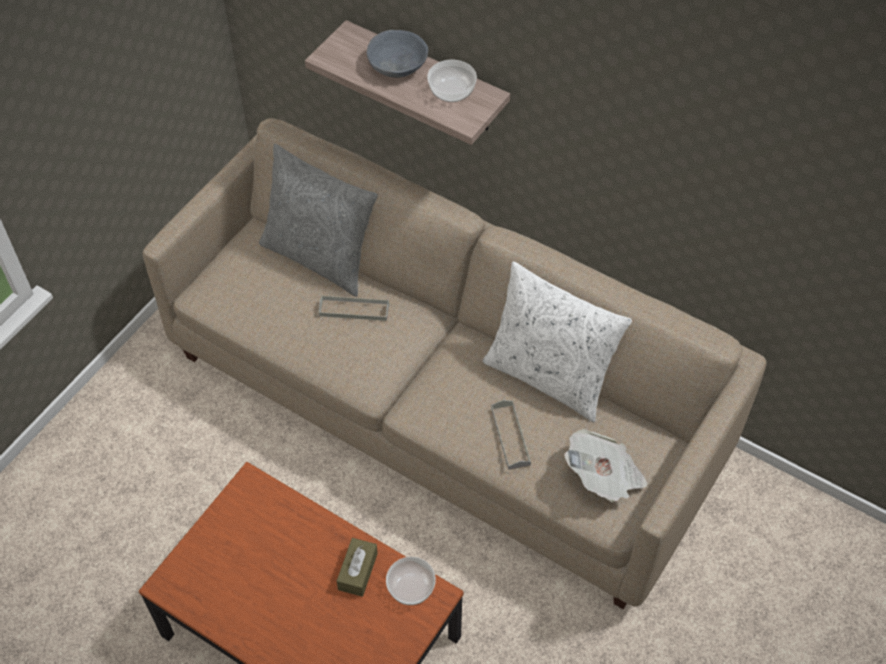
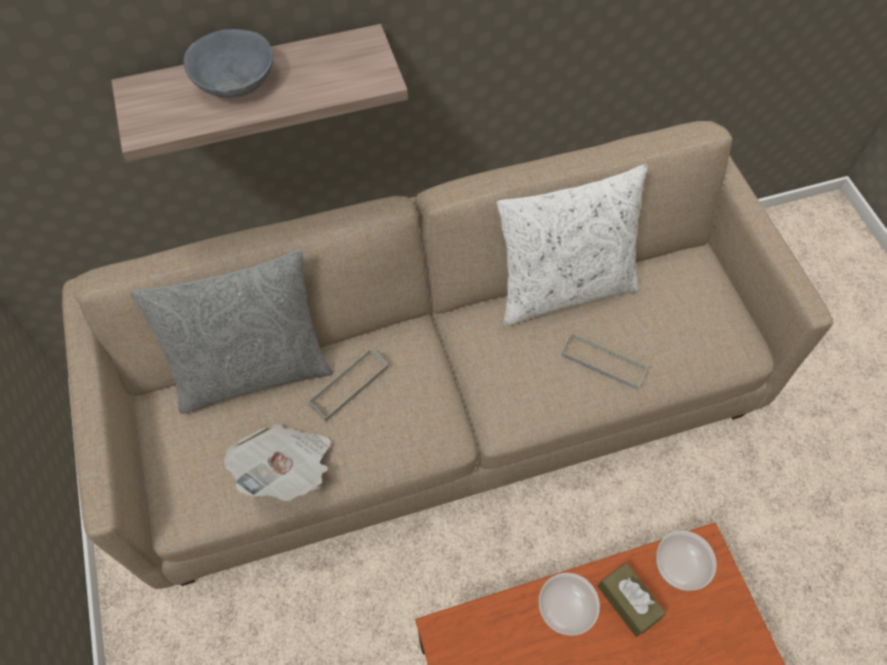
camera: 50 degrees left, 5 degrees up
bowl [427,60,477,102] -> bowl moved to [539,573,600,636]
newspaper [564,429,648,502] -> newspaper moved to [224,423,331,501]

